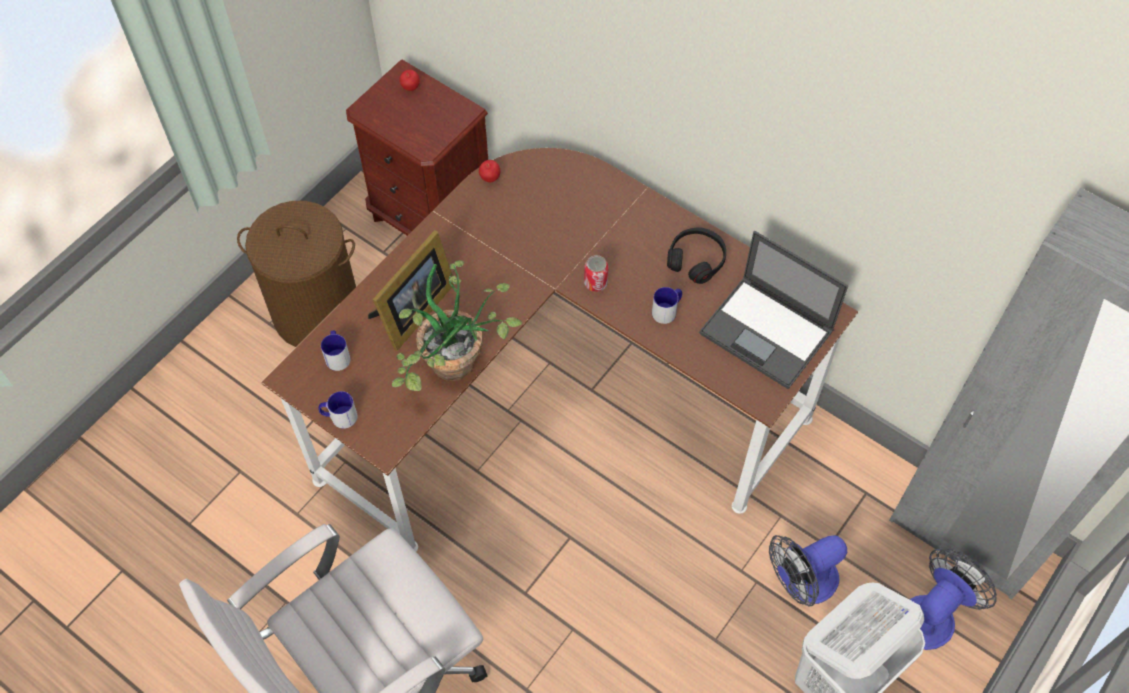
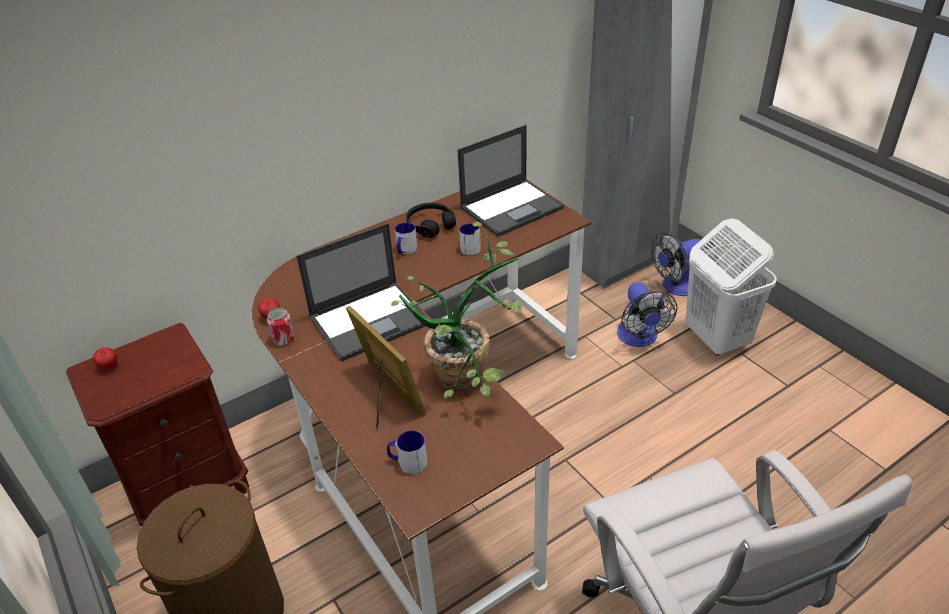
camera: 70 degrees left, 20 degrees down
mug [318,391,357,429] -> mug moved to [395,222,417,254]
can [584,255,609,292] -> can moved to [267,307,295,346]
fan [901,549,997,650] -> fan turned 90 degrees counterclockwise [651,232,705,296]
none -> laptop [296,223,427,361]

